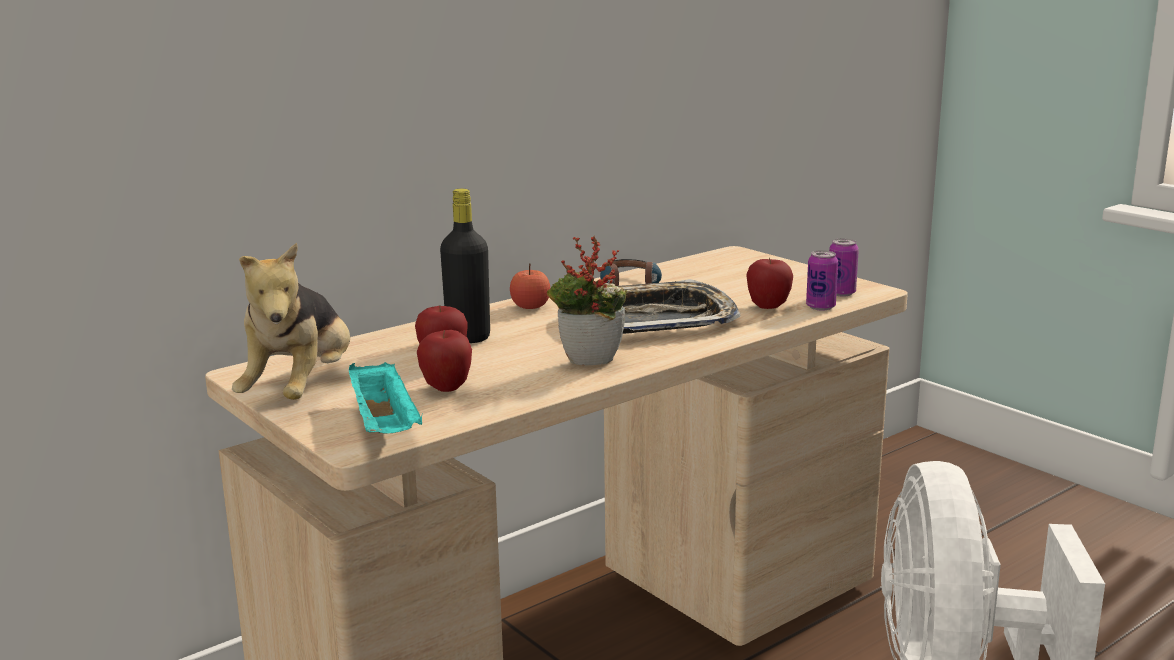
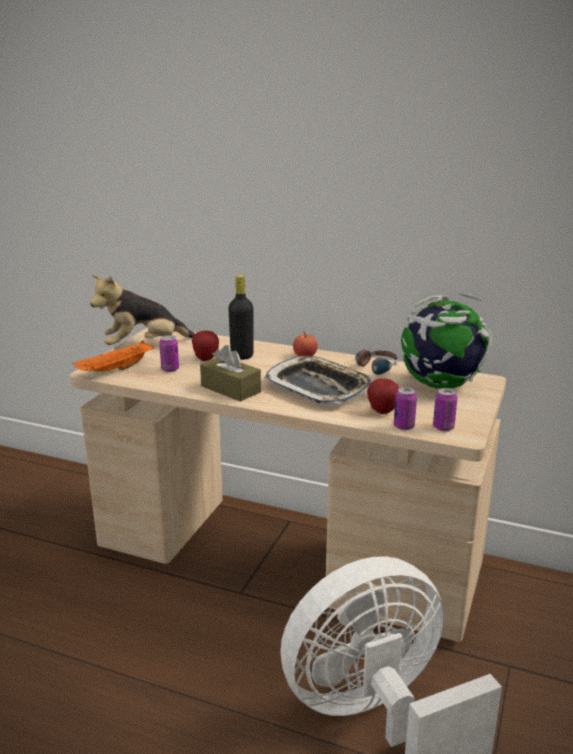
camera: 60 degrees right, 5 degrees up
turquoise tray [349,362,423,434] -> orange tray [72,340,154,372]
apple [417,330,472,392] -> can [159,335,179,372]
potted plant [547,236,628,365] -> brown tissue box [200,345,261,402]
none -> globe [401,292,492,389]

